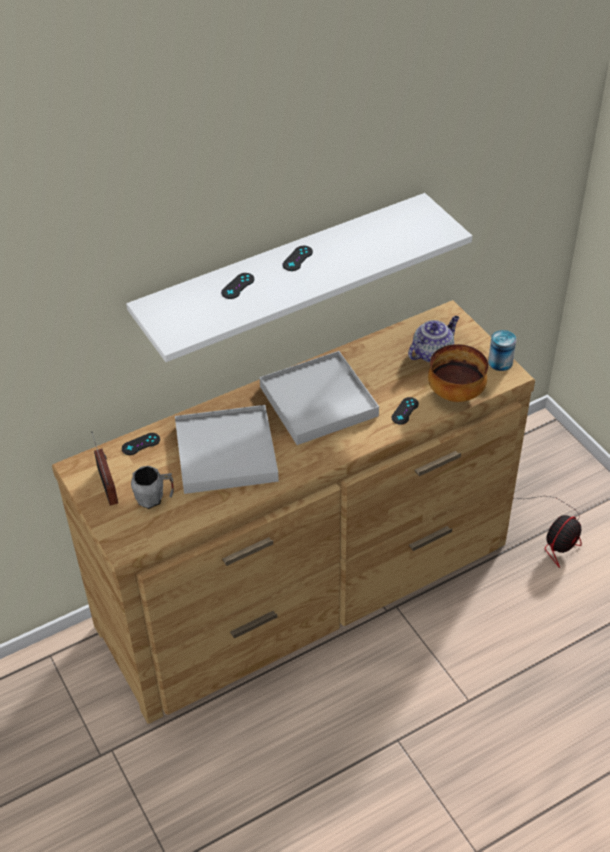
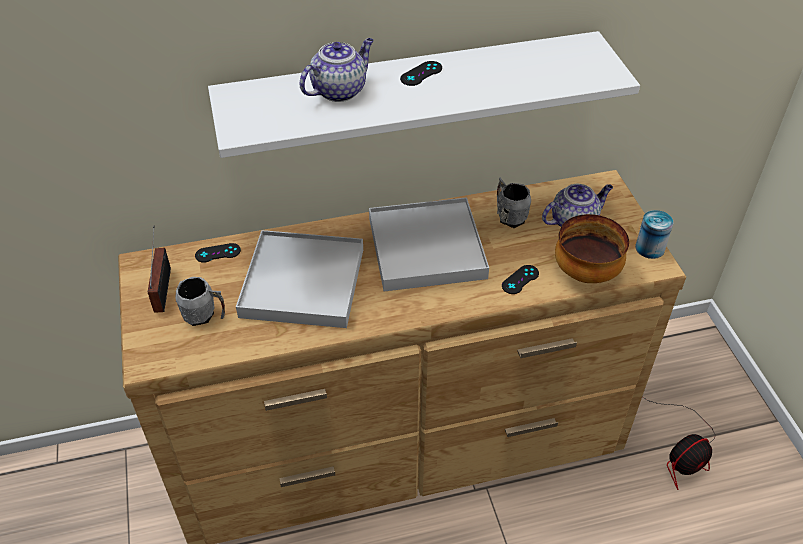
camera: 15 degrees right, 0 degrees up
black game controller [221,273,254,299] -> teapot [300,38,374,102]
none -> grey mug [497,177,531,228]

